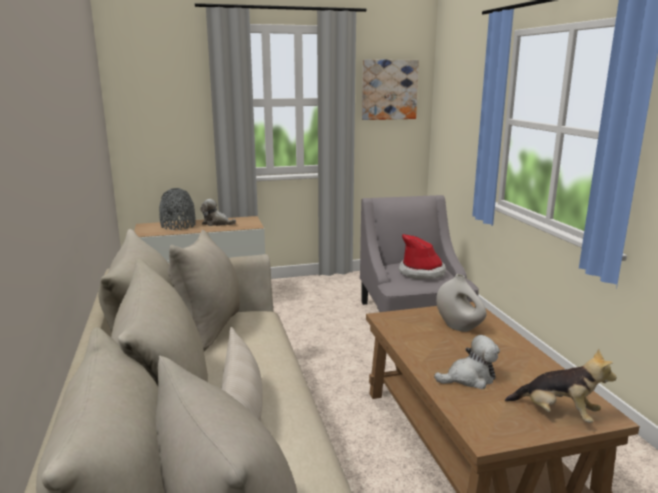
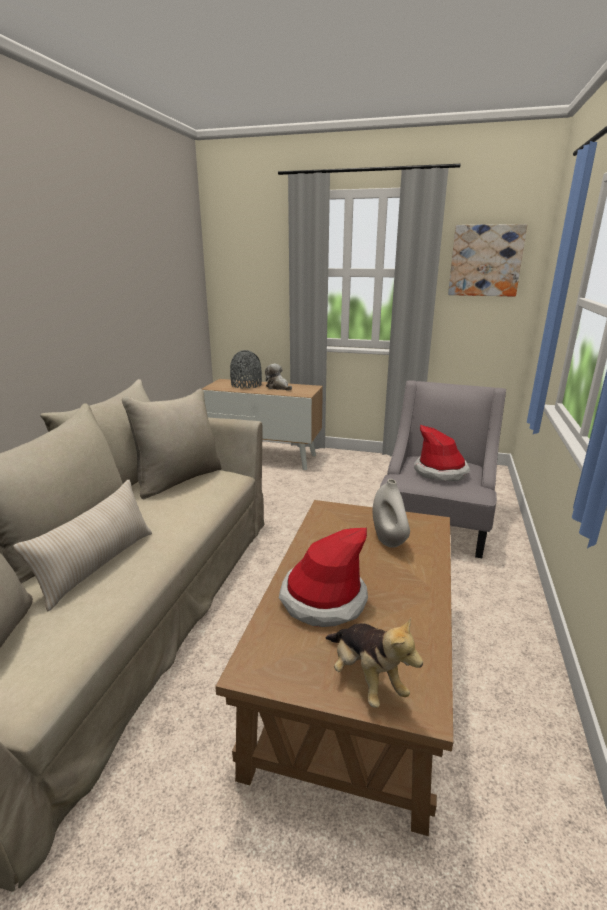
camera: 30 degrees right, 5 degrees up
plush toy [434,335,500,389] -> hat [279,528,368,627]

